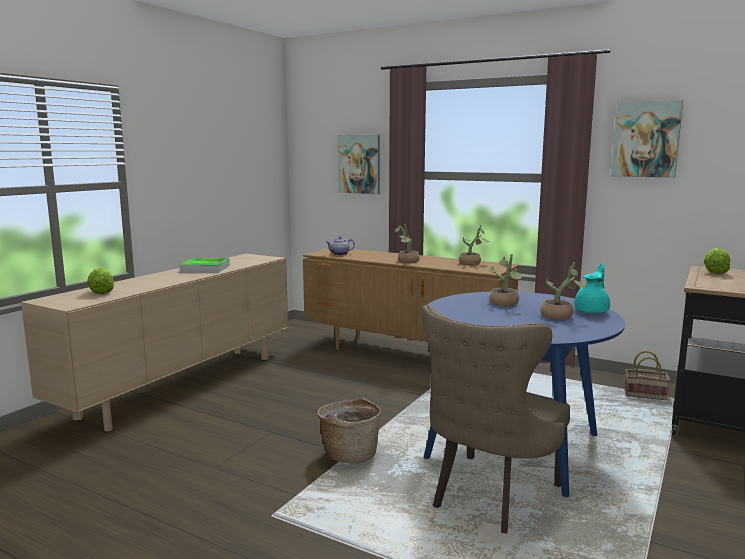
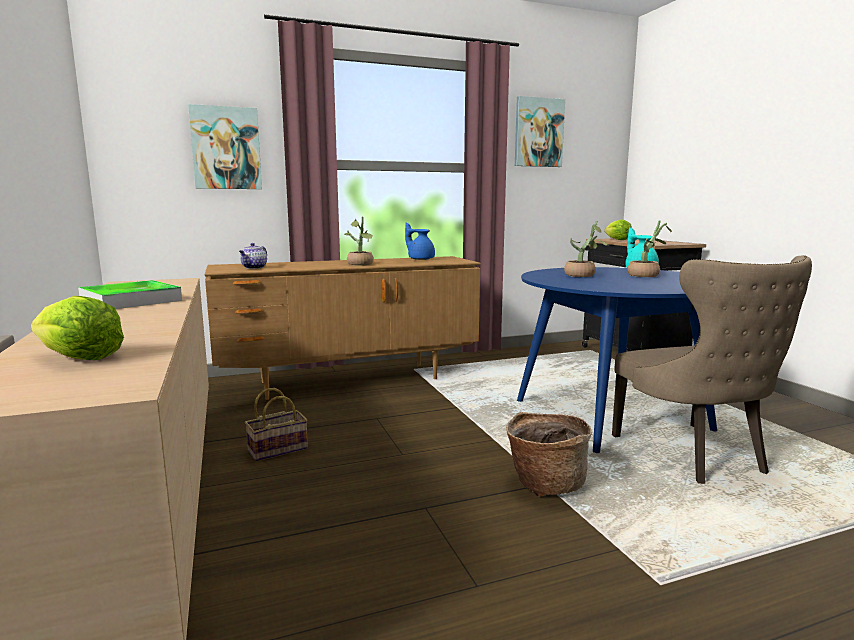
camera: 50 degrees left, 0 degrees up
potted plant [459,225,489,265] -> blue teapot [405,223,435,260]
basket [624,351,670,400] -> basket moved to [245,388,308,461]

